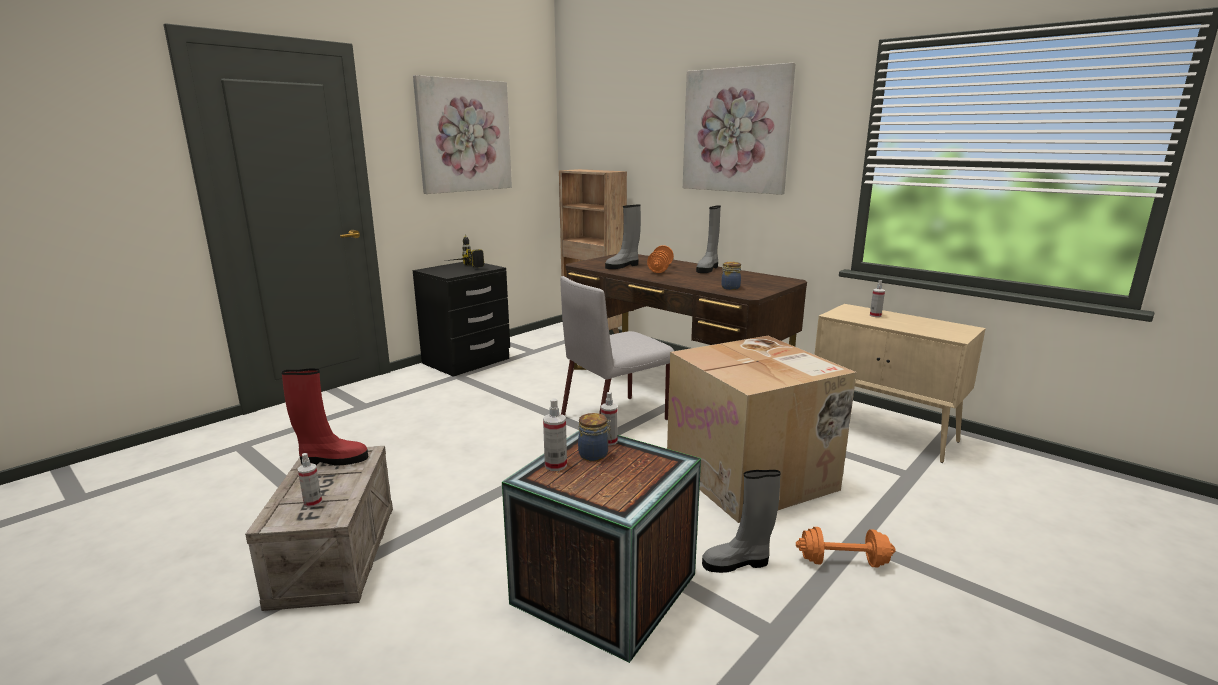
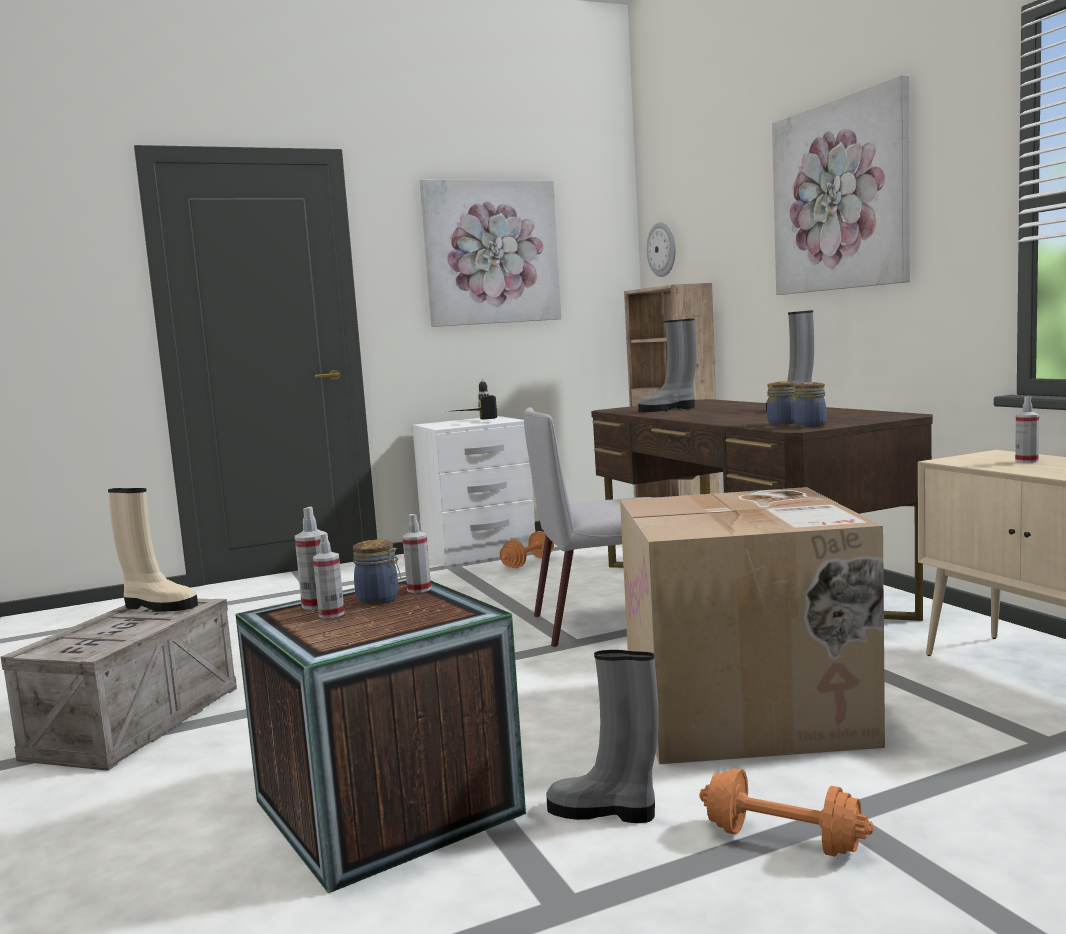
camera: 25 degrees right, 10 degrees down
red boot [281,368,368,465] -> beige boot [108,488,198,611]
spray bottle [298,453,322,508] -> spray bottle moved to [313,533,344,618]
black nightstand [413,262,510,377] -> white nightstand [412,416,535,566]
orange dumbbell [647,245,674,273] -> orange dumbbell moved to [500,531,554,568]
none -> wall clock [647,222,676,277]
none -> jar [794,382,826,427]

